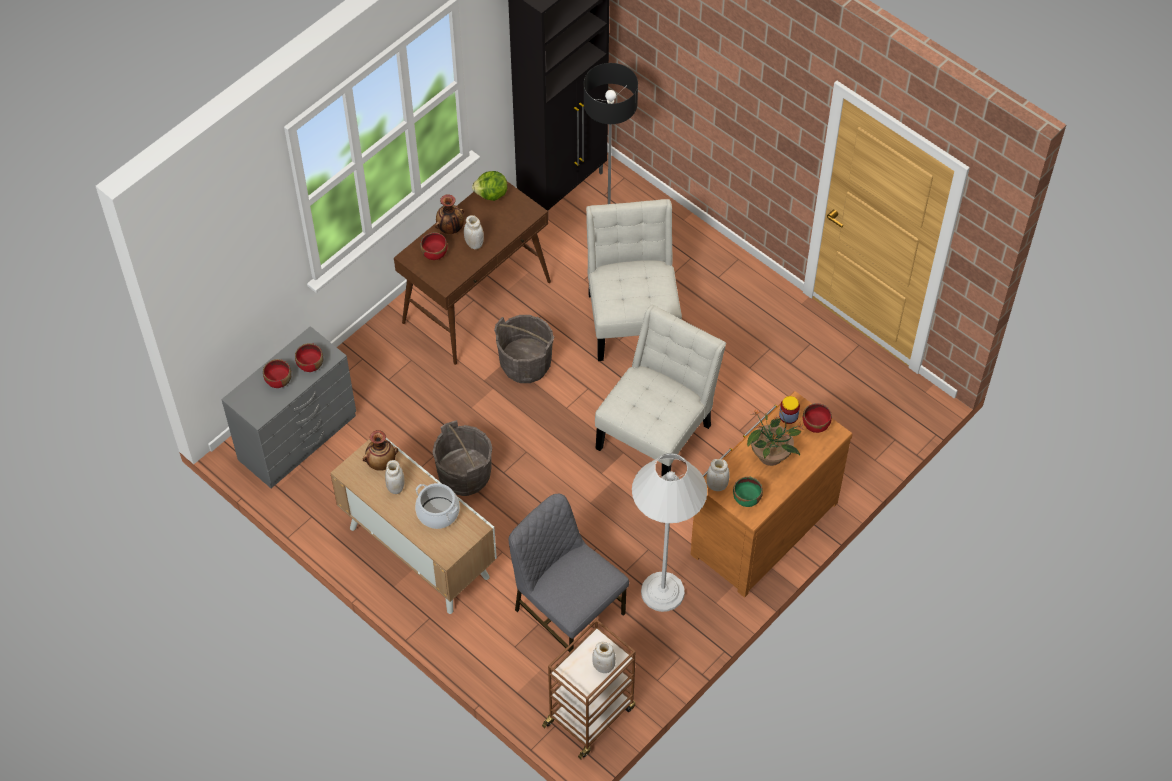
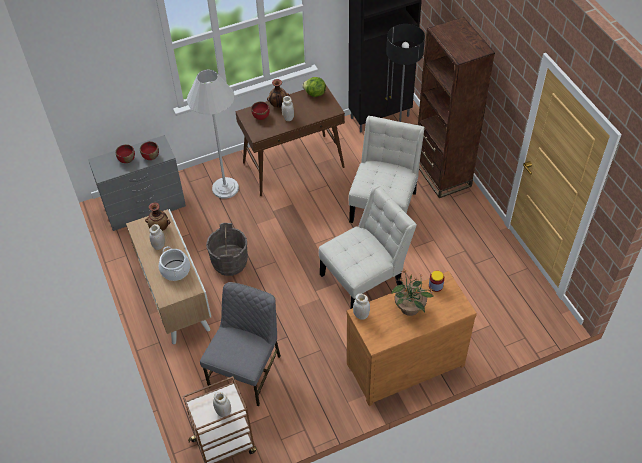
camera: 25 degrees right, 5 degrees down
grey bucket [494,315,554,383] -> none
grey chair [509,494,629,652] -> grey chair turned 45 degrees clockwise [200,282,281,406]
white floor lamp [632,453,707,612] -> white floor lamp moved to [187,69,239,199]
green bowl [733,476,763,507] -> none
red bowl [803,403,832,433] -> none
none -> brown bookcase [418,17,495,198]

